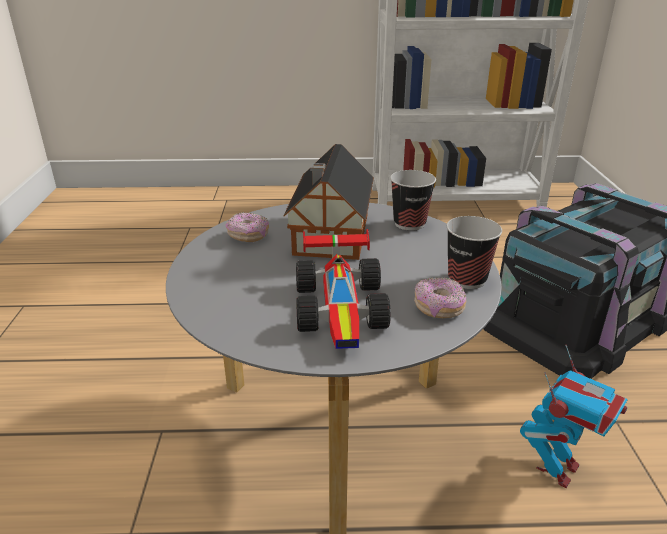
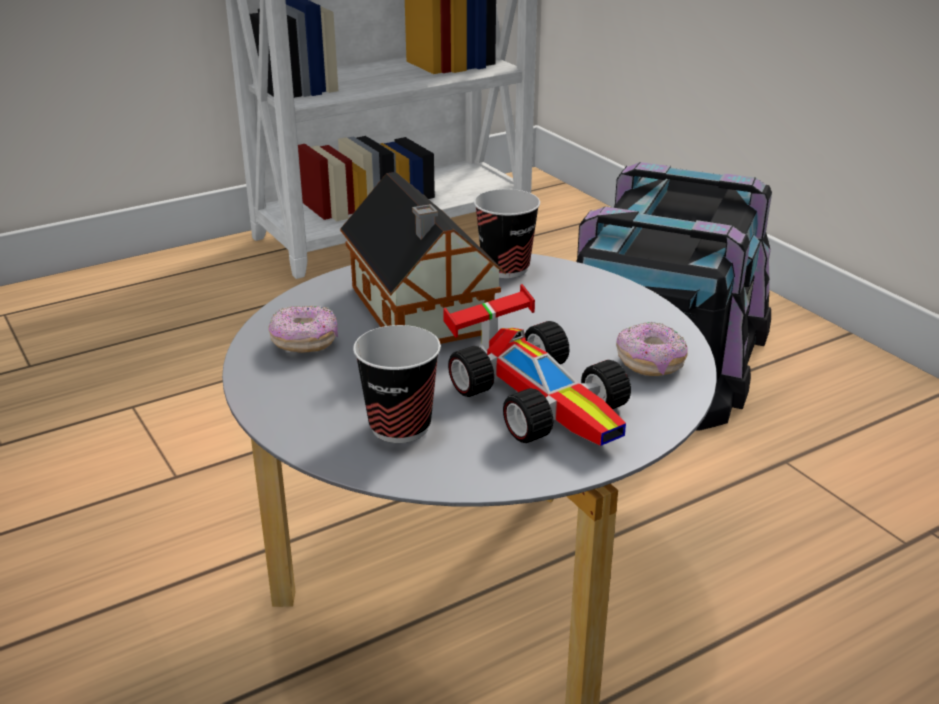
camera: 30 degrees left, 0 degrees up
cup [446,216,502,289] -> cup moved to [353,325,441,443]
toy robot [520,345,628,488] -> none

